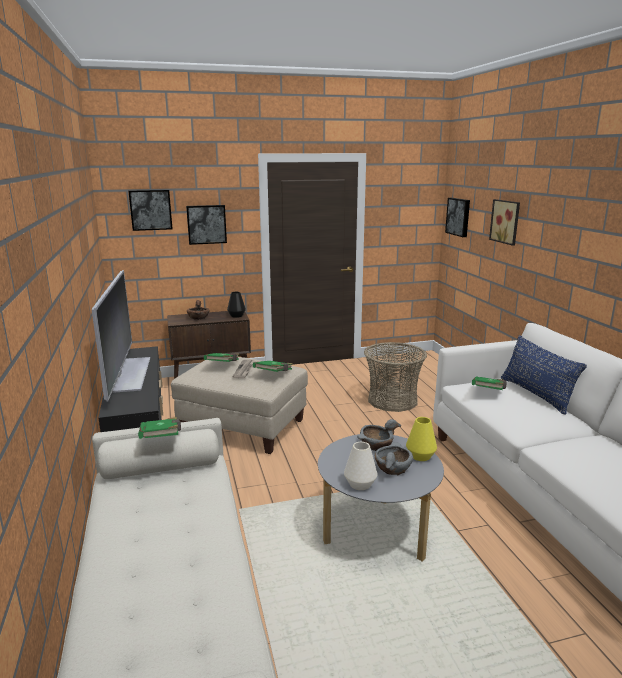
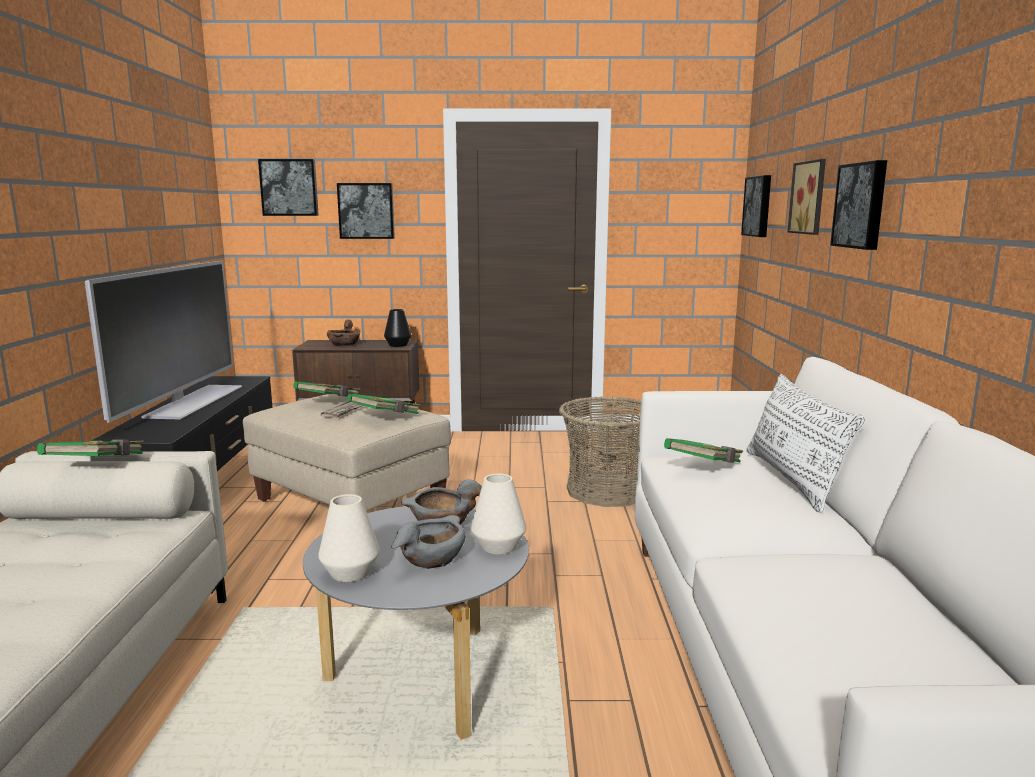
camera: 15 degrees right, 5 degrees down
yellow vase [406,417,437,461] -> white vase [471,474,526,555]
blue pillow [501,335,587,415] -> white pillow [746,374,865,513]
none -> picture [830,160,887,250]

